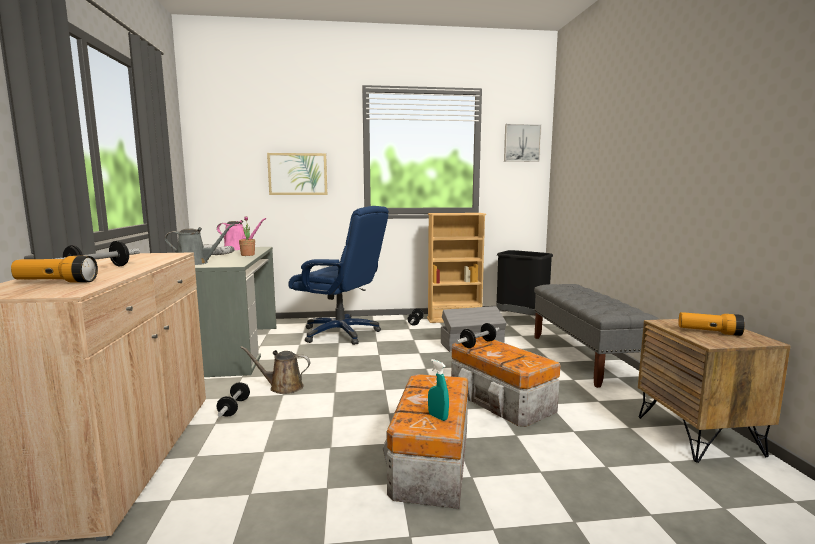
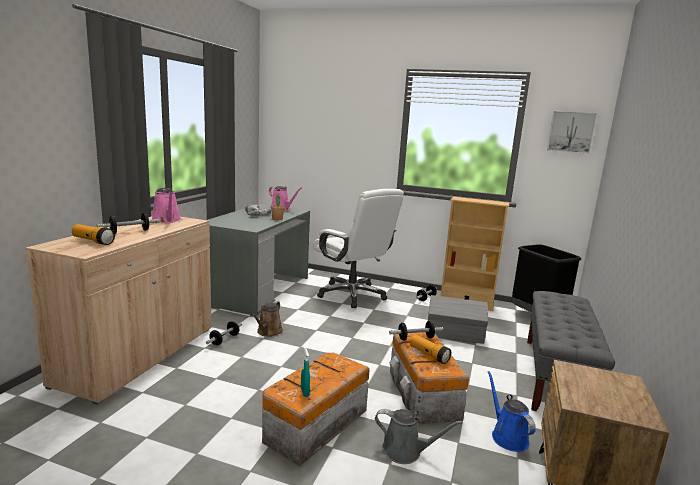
camera: 25 degrees right, 5 degrees up
grey watering can [165,224,234,265] -> grey watering can moved to [375,409,463,464]
brown watering can [240,346,311,394] -> brown watering can turned 105 degrees counterclockwise [252,301,283,337]
picture [267,153,327,195] -> none
blue office chair [288,206,389,345] -> white office chair [313,189,404,308]
flashlight [678,312,745,336] -> flashlight moved to [410,335,451,364]
none -> pink watering can [152,188,181,223]
none -> blue watering can [488,371,536,452]

